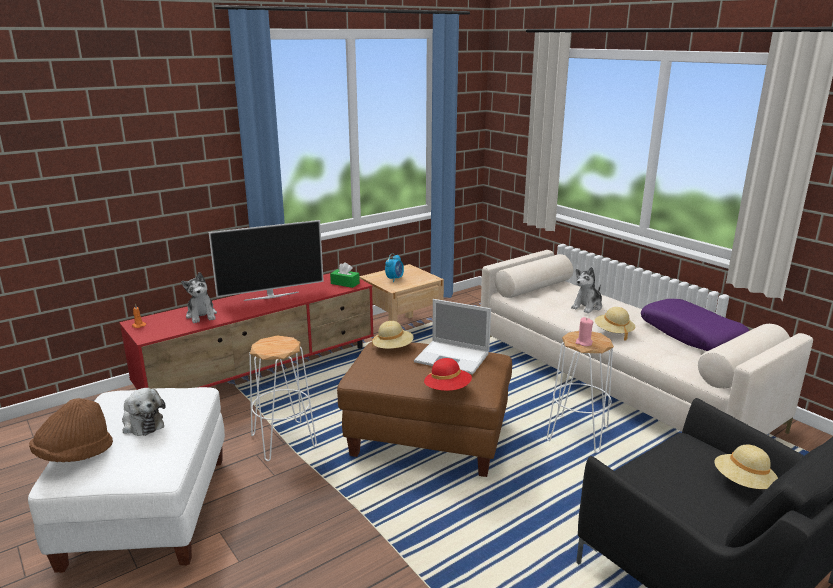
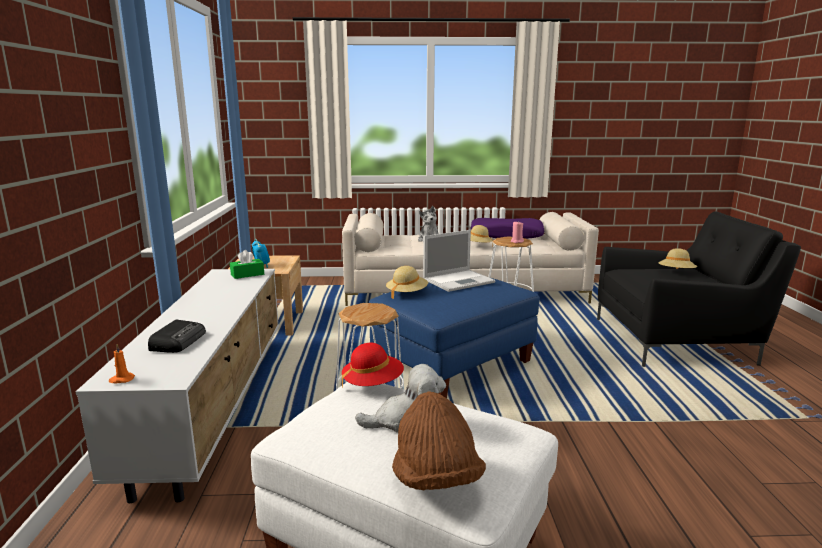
camera: 55 degrees left, 5 degrees down
red tv stand [119,273,374,390] -> white tv stand [75,269,279,503]
plush toy [181,272,217,323] -> radio [148,320,206,353]
television [209,220,324,301] -> none
brown ottoman [337,342,512,477] -> blue ottoman [369,278,540,398]
red hat [424,358,472,391] -> red hat moved to [342,343,404,389]

